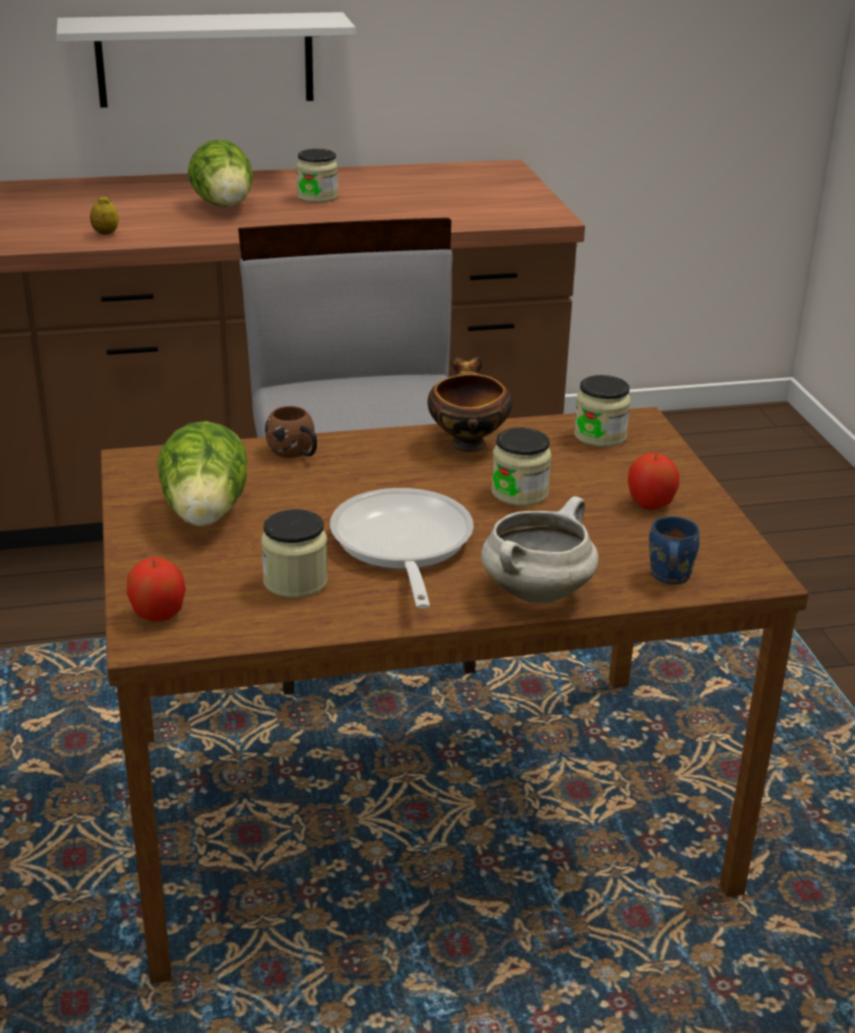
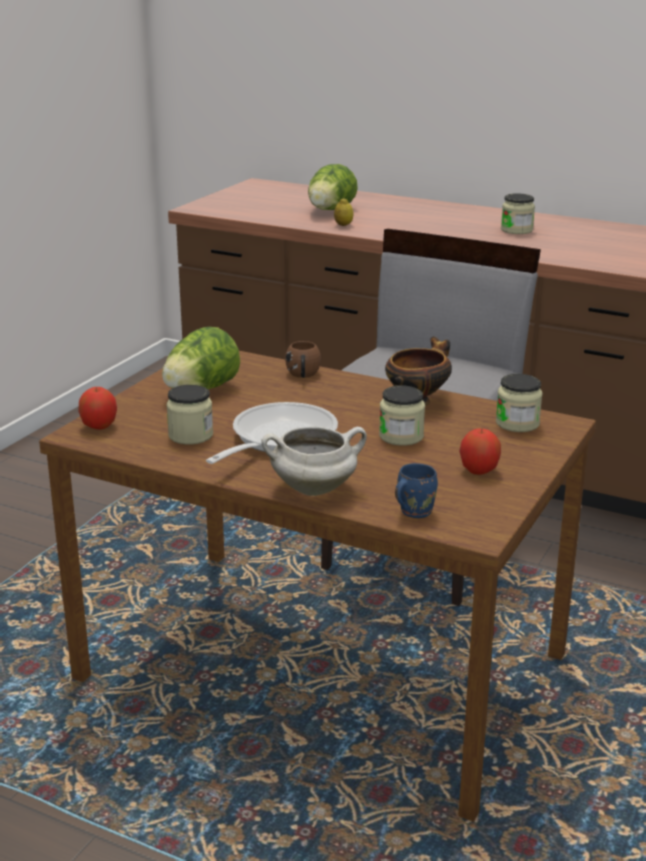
camera: 40 degrees right, 5 degrees down
white shelf [57,12,355,108] -> none
lettuce [188,139,253,207] -> lettuce moved to [308,164,358,210]

